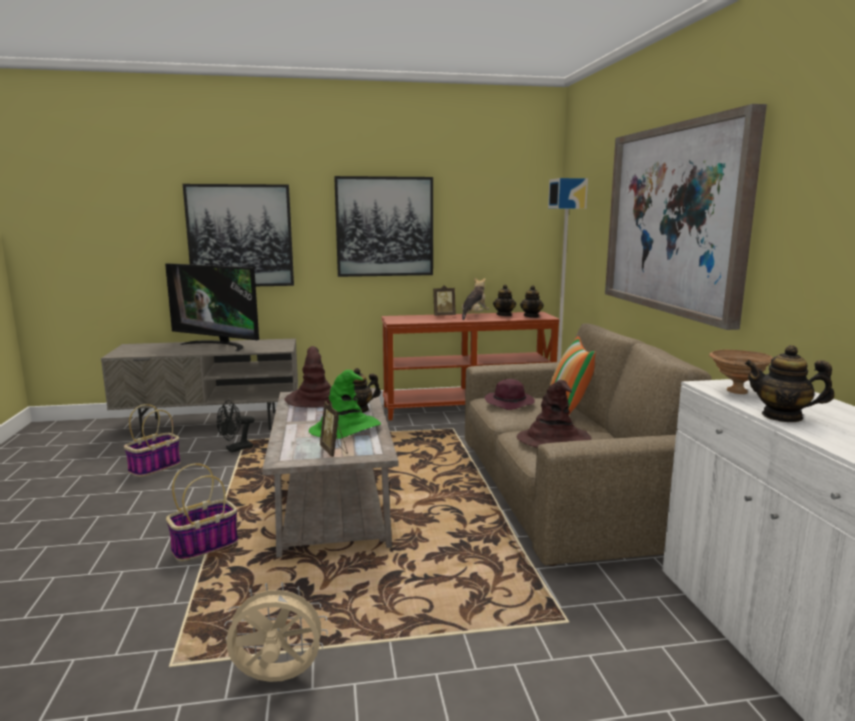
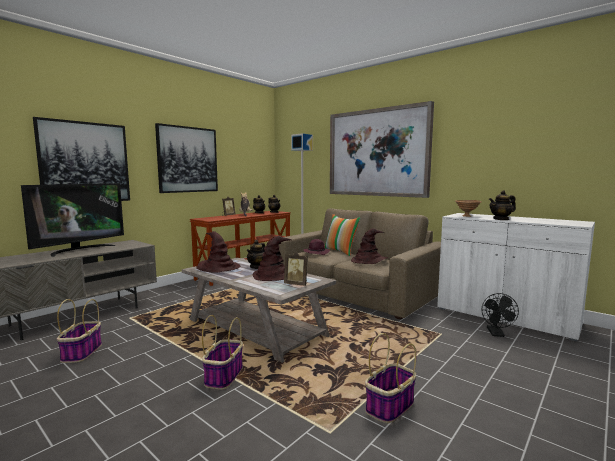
camera: 40 degrees left, 5 degrees down
television [165,263,259,351] -> television turned 45 degrees counterclockwise [21,183,124,257]
black fan [217,400,255,453] -> black fan moved to [482,293,519,337]
beige fan [224,582,328,682] -> basket [365,333,416,423]
green hat [309,370,381,439] -> brown hat [253,236,292,281]

